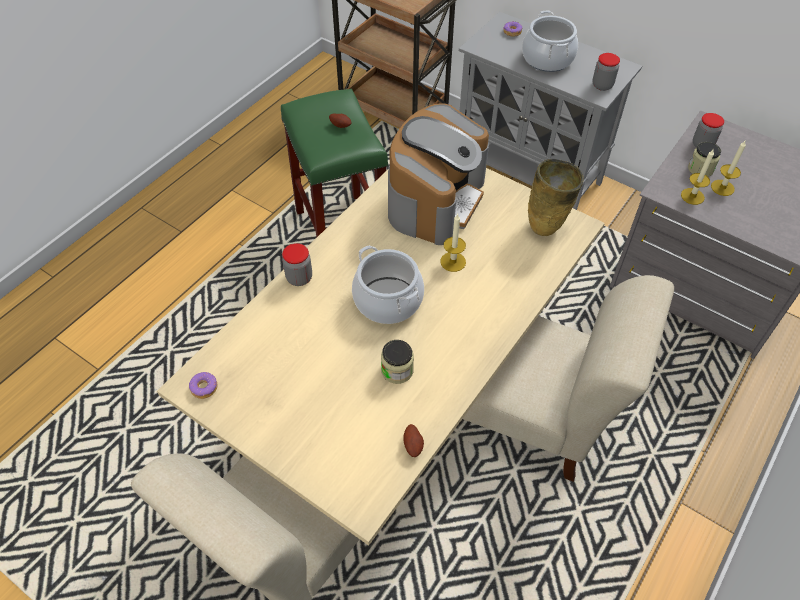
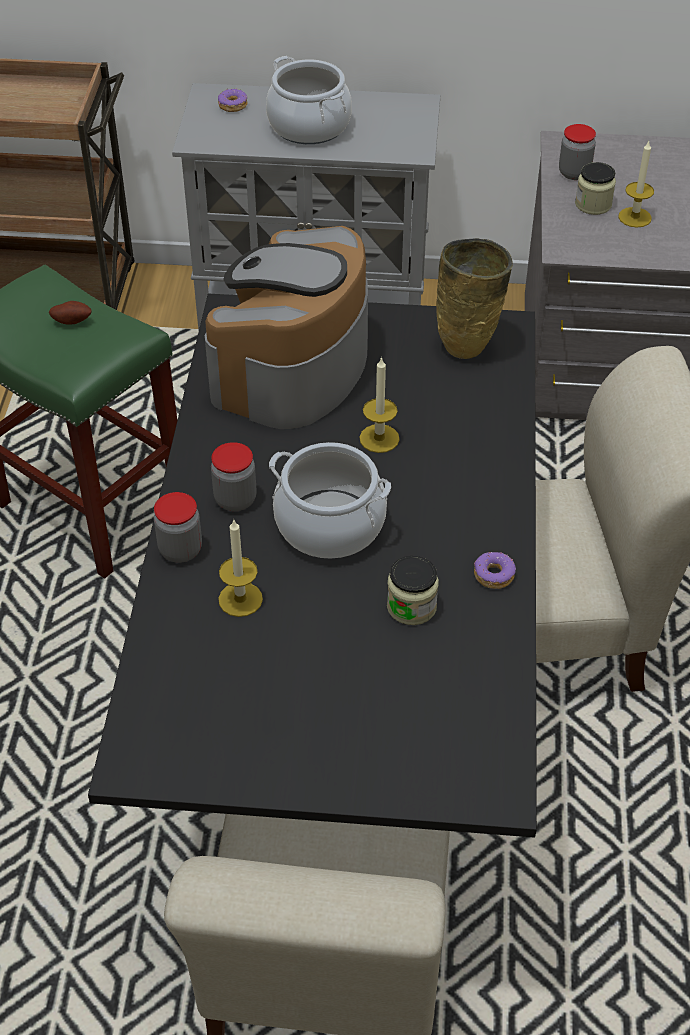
camera: 30 degrees left, 5 degrees down
beige dining table [157,168,605,546] -> black dining table [88,293,537,838]
donut [189,372,218,399] -> donut moved to [474,552,516,589]
coffee machine [388,104,489,245] -> coffee machine turned 150 degrees counterclockwise [205,226,368,429]
potato [403,424,424,457] -> none
jar [592,53,620,91] -> jar moved to [211,442,257,511]
candle [681,150,714,205] -> candle moved to [218,520,263,617]

